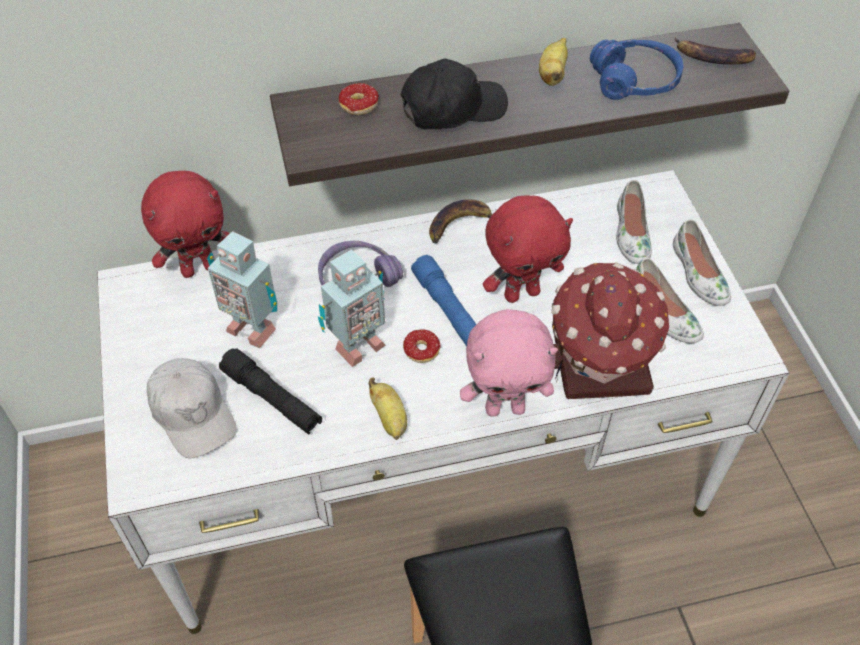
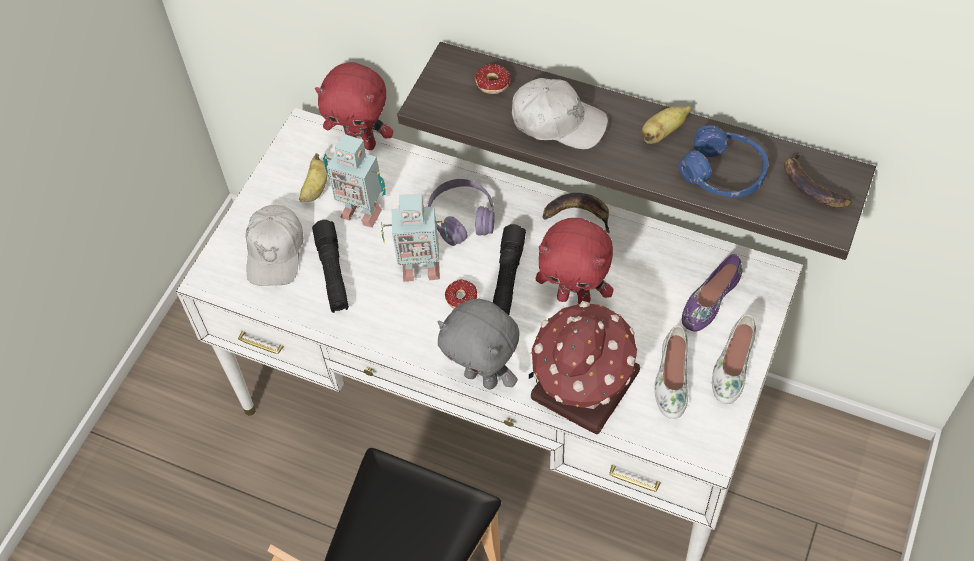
camera: 40 degrees right, 5 degrees up
toy robot [207,231,277,349] -> toy robot turned 45 degrees counterclockwise [323,134,385,228]
banana [368,377,407,440] -> banana moved to [299,153,328,202]
black cap [400,58,508,129] -> white cap [512,78,608,150]
blue flashlight [411,255,477,346] -> black flashlight [493,224,526,315]
pink plush toy [460,309,558,417] -> grey plush toy [438,299,520,390]
white shoe [616,180,652,264] -> purple shoe [682,254,743,332]

